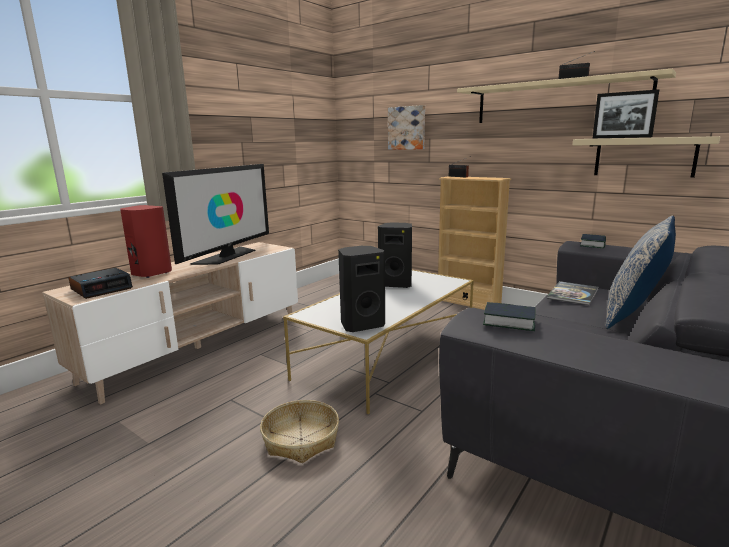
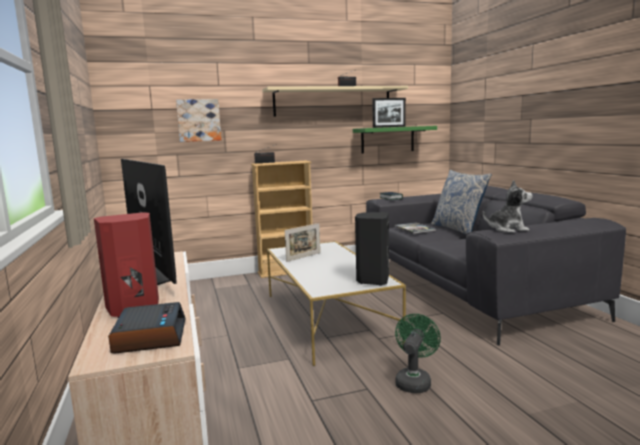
camera: 55 degrees left, 5 degrees down
basket [260,400,339,463] -> green fan [395,314,441,393]
black speaker [378,222,412,288] -> picture frame [285,223,320,262]
book [483,302,535,331] -> plush toy [483,180,532,233]
beige shelf [572,136,720,178] -> green shelf [353,126,437,154]

